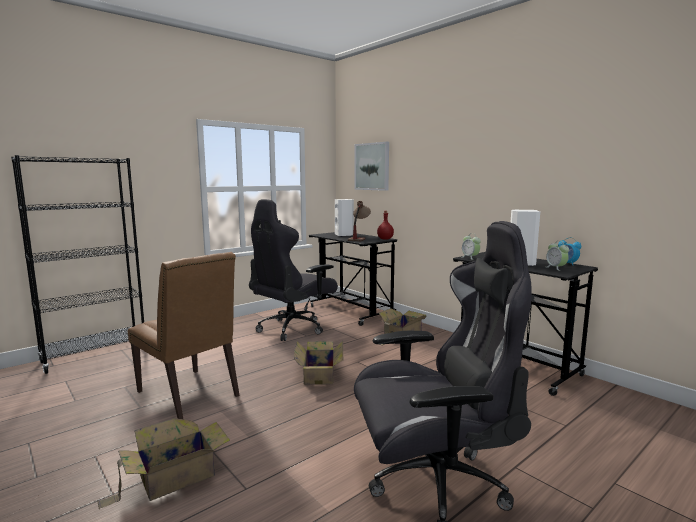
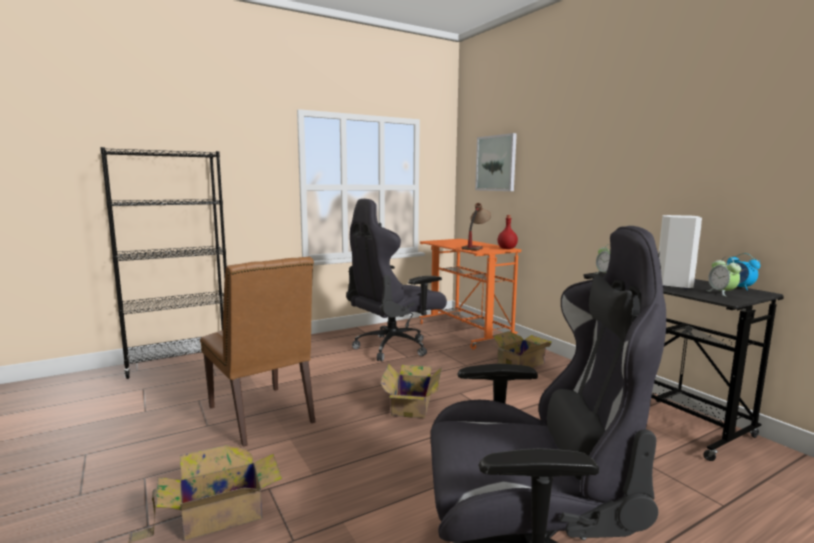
camera: 10 degrees right, 0 degrees up
black desk [309,232,397,326] -> orange desk [419,239,522,350]
white speaker [335,199,354,237] -> none

